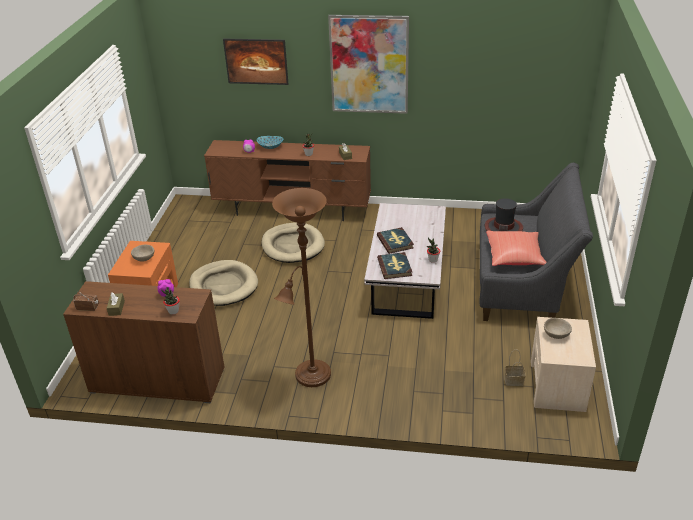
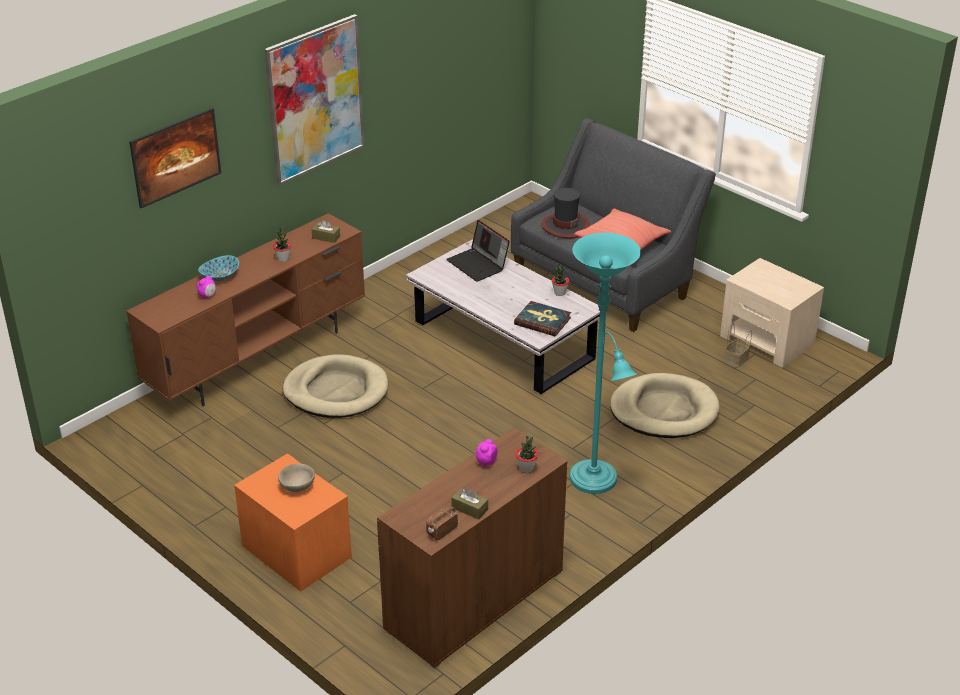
camera: 55 degrees left, 0 degrees up
beige dog bed [189,260,258,306] -> beige dog bed moved to [610,373,720,438]
brown floor lamp [272,188,331,387] -> turquoise floor lamp [570,233,641,494]
book [377,227,414,254] -> none
beige bowl [544,318,572,339] -> none
none -> laptop [446,220,510,282]

